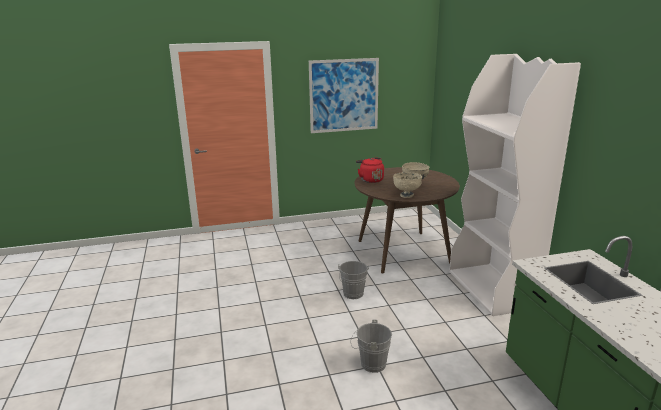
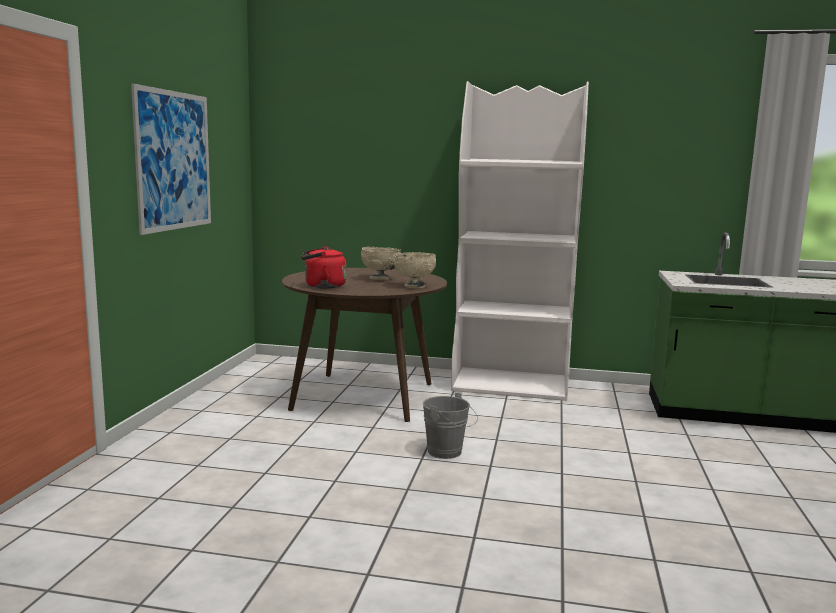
camera: 65 degrees left, 10 degrees down
grey bucket [350,319,392,373] -> none

